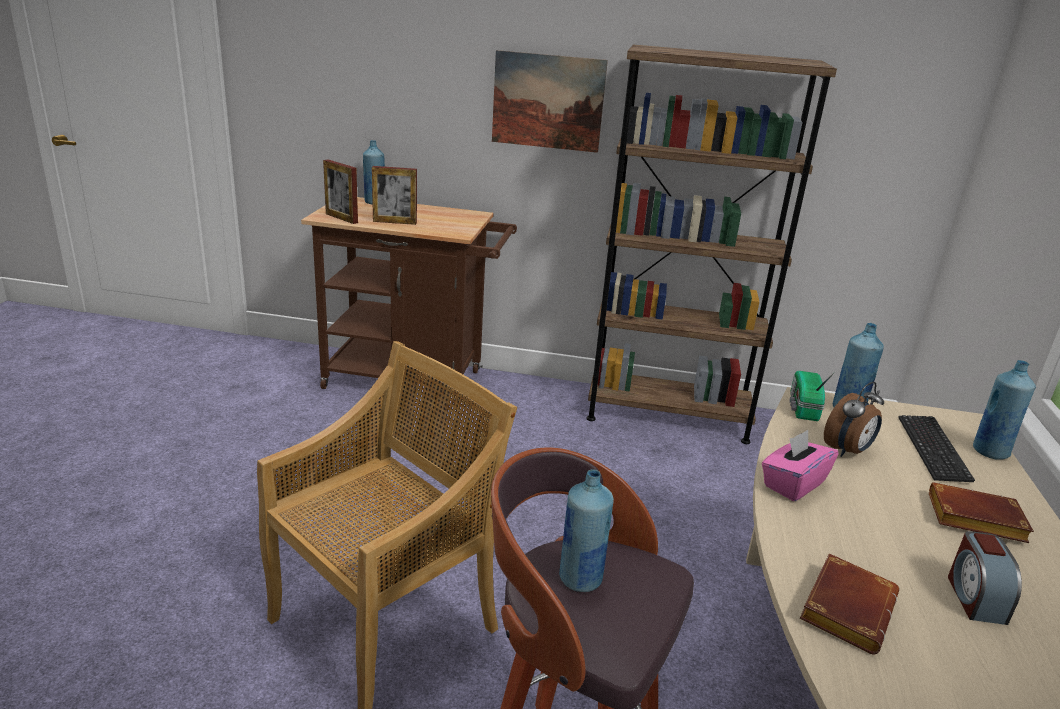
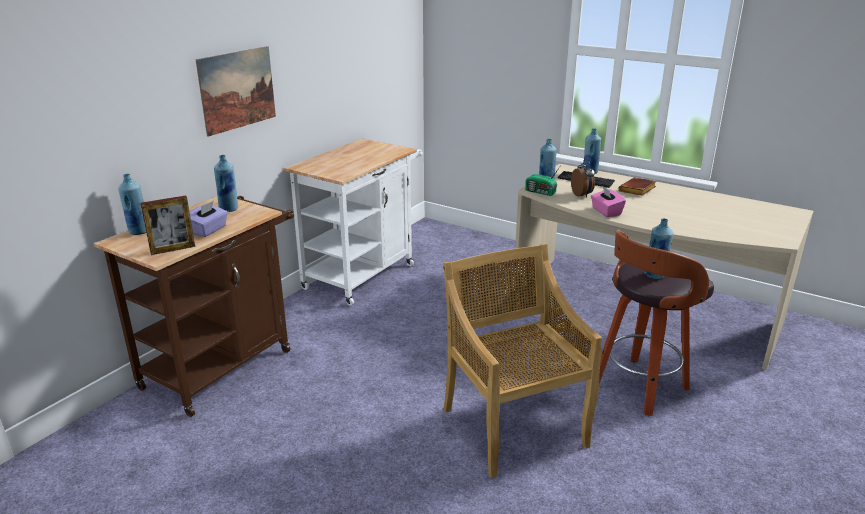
camera: 65 degrees left, 0 degrees up
picture frame [372,166,417,225] -> purple tissue box [190,201,228,237]
brown bookcase [587,45,837,444] -> white cart [284,138,423,306]
brown book [800,554,899,655] -> none
alarm clock [948,531,1022,625] -> none
none -> blue bottle [214,155,238,212]

